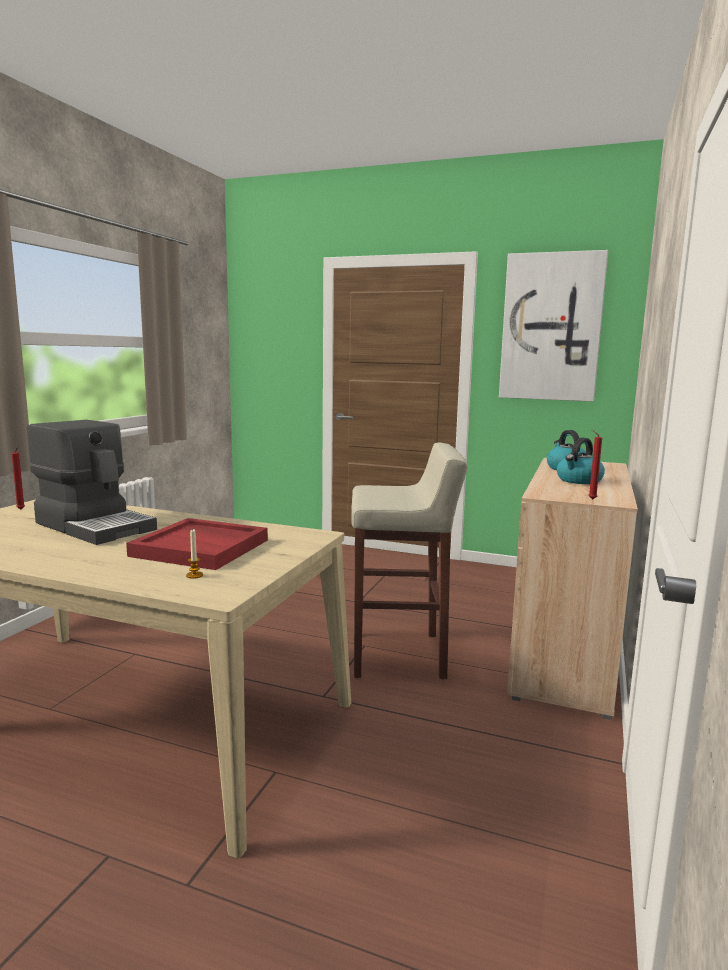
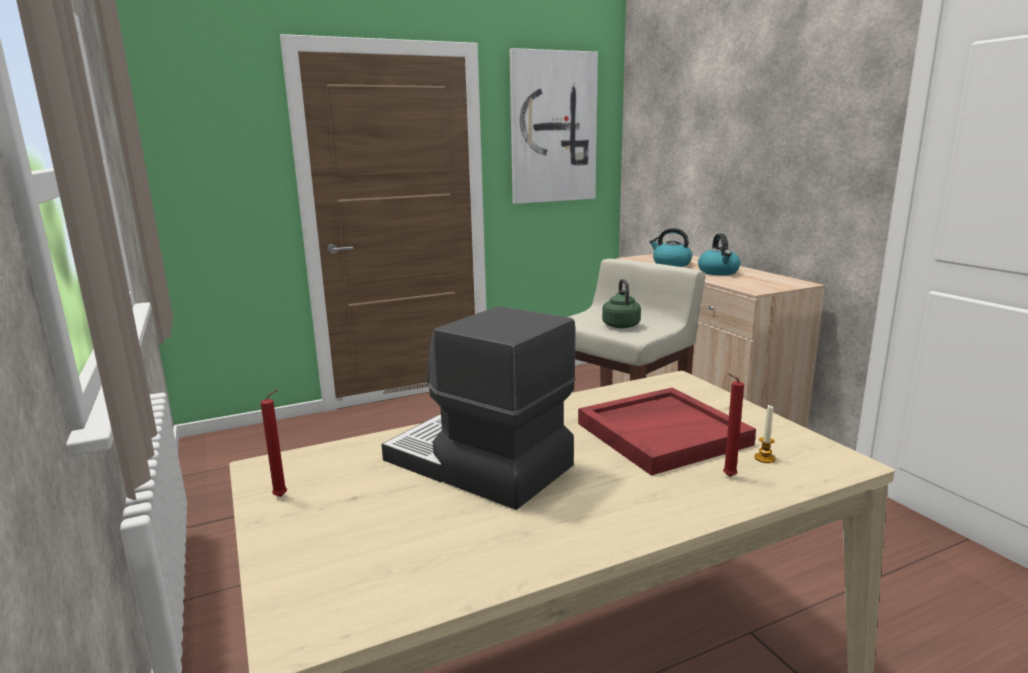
camera: 45 degrees left, 5 degrees up
coffee machine [27,420,157,545] -> coffee machine turned 135 degrees counterclockwise [381,306,576,510]
red candle [588,430,602,500] -> red candle moved to [723,373,744,477]
none -> green kettle [602,279,641,328]

